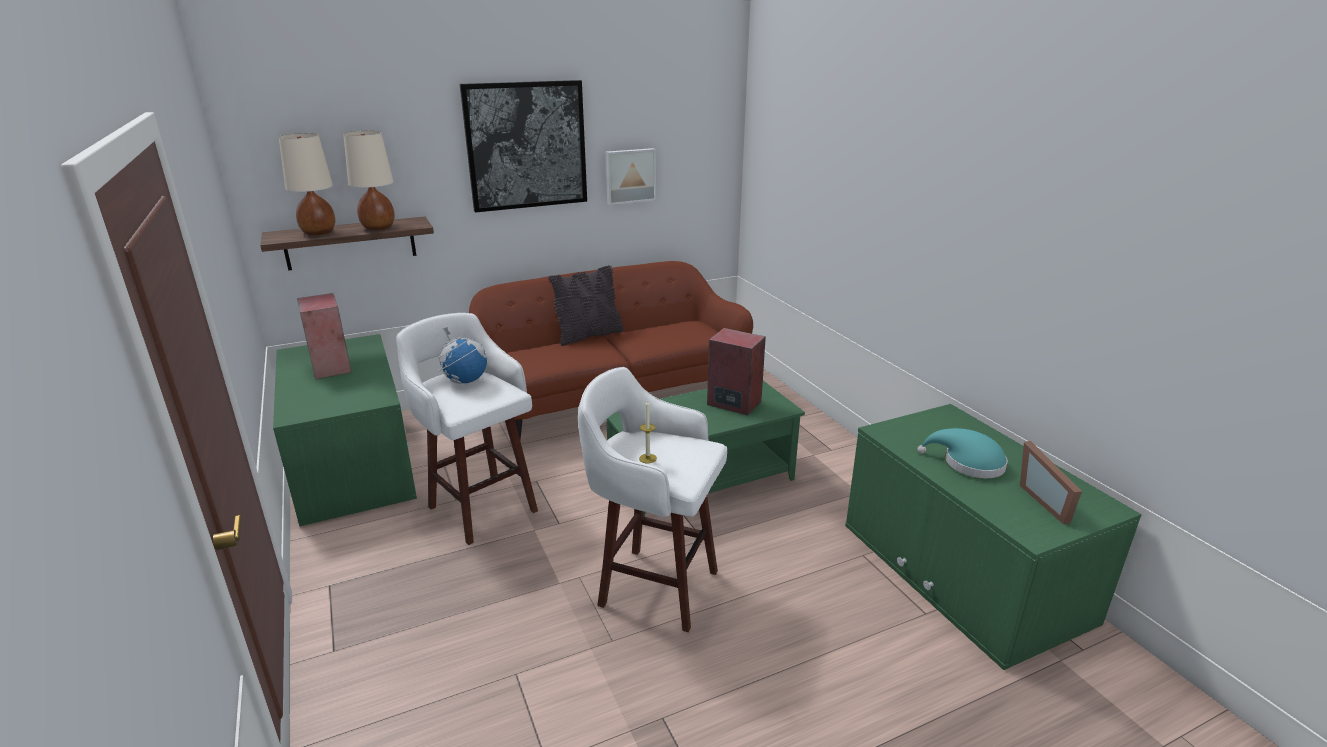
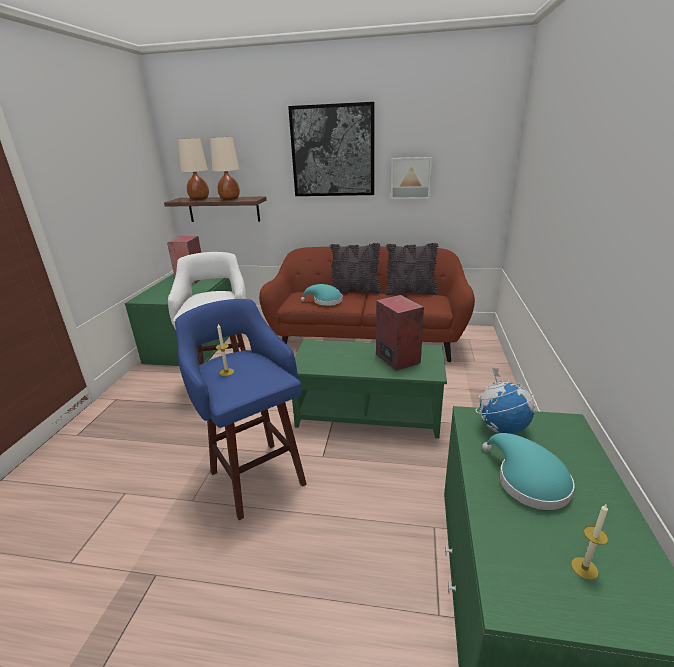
camera: 35 degrees right, 0 degrees up
globe [438,327,488,384] -> globe moved to [476,367,536,434]
white stool [578,367,727,632] -> blue stool [175,299,307,520]
picture frame [1020,441,1082,524] -> candle [571,504,608,580]
none -> turquoise hat [301,284,343,306]
none -> black pillow [386,243,438,295]

